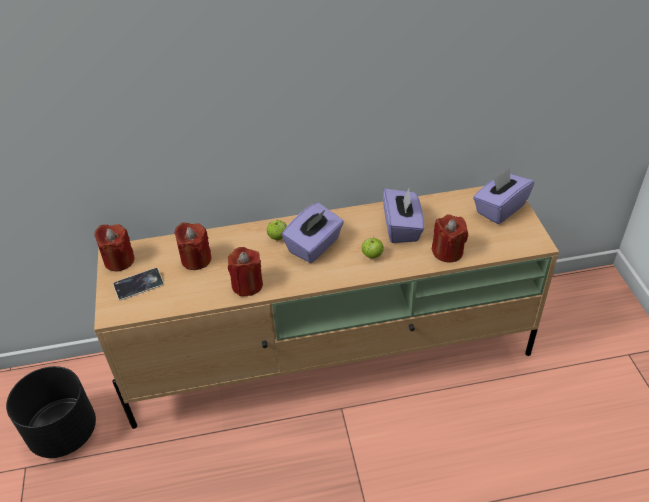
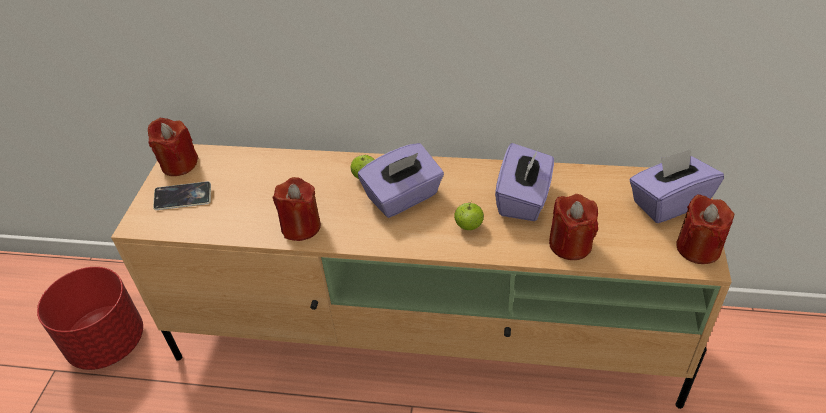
camera: 20 degrees right, 0 degrees up
black planter [6,366,96,458] -> red planter [37,267,143,370]
red candle [174,223,211,270] -> red candle moved to [676,194,734,264]

